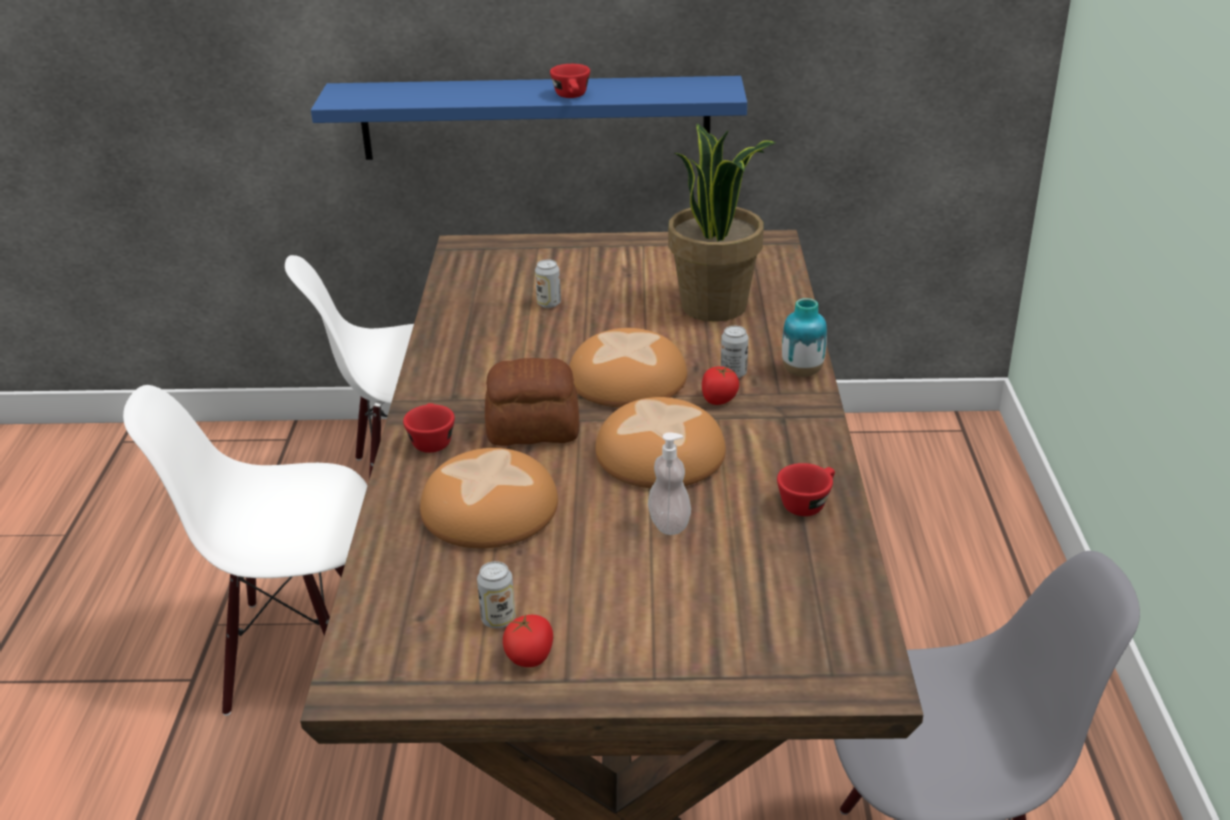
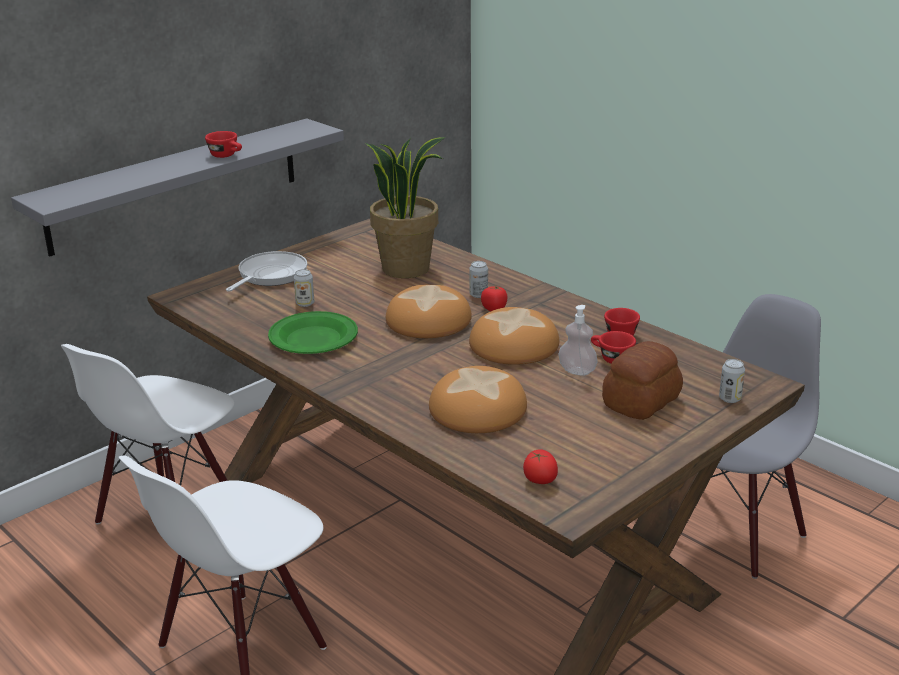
camera: 45 degrees left, 5 degrees down
blue shelf [311,76,747,160] -> grey shelf [11,118,344,257]
red cup [403,403,455,453] -> red cup moved to [591,331,636,364]
can [477,561,515,628] -> can moved to [719,359,745,403]
bread [485,358,579,446] -> bread moved to [602,341,683,420]
tomato [503,614,553,667] -> tomato moved to [523,449,558,484]
vase [782,298,827,377] -> none
none -> frying pan [226,251,307,291]
none -> green plate [268,311,358,354]

